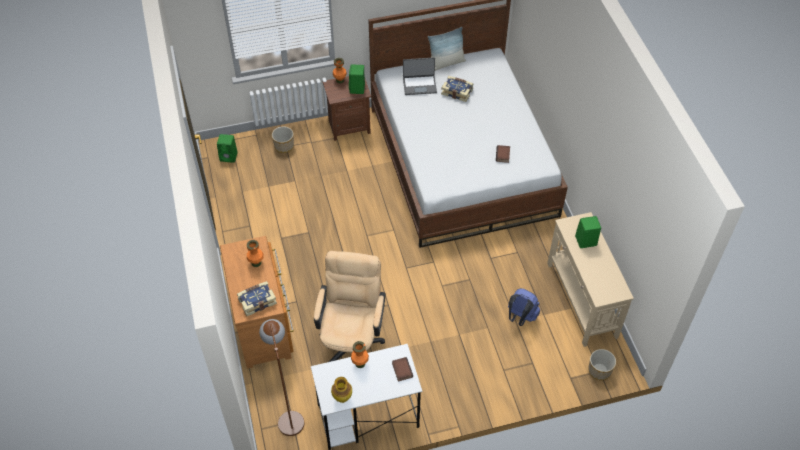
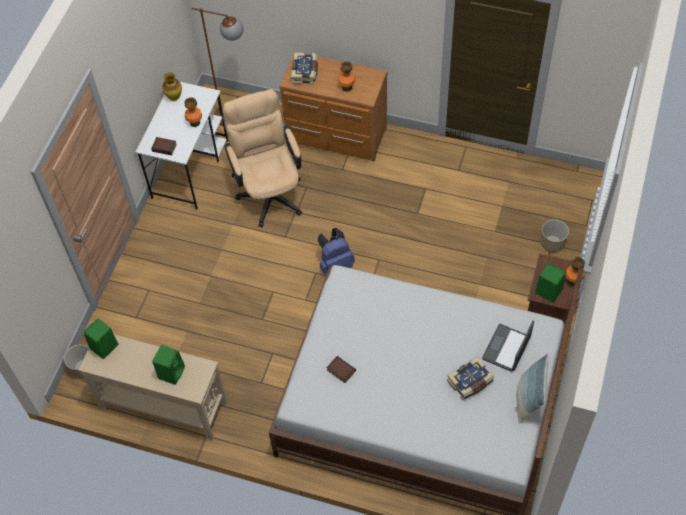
camera: 125 degrees right, 5 degrees up
green speaker [217,134,238,163] -> green speaker moved to [84,319,118,359]
beige office chair [314,251,386,362] -> beige office chair turned 150 degrees counterclockwise [222,89,302,227]
blue backpack [508,288,540,326] -> blue backpack moved to [318,228,355,275]

